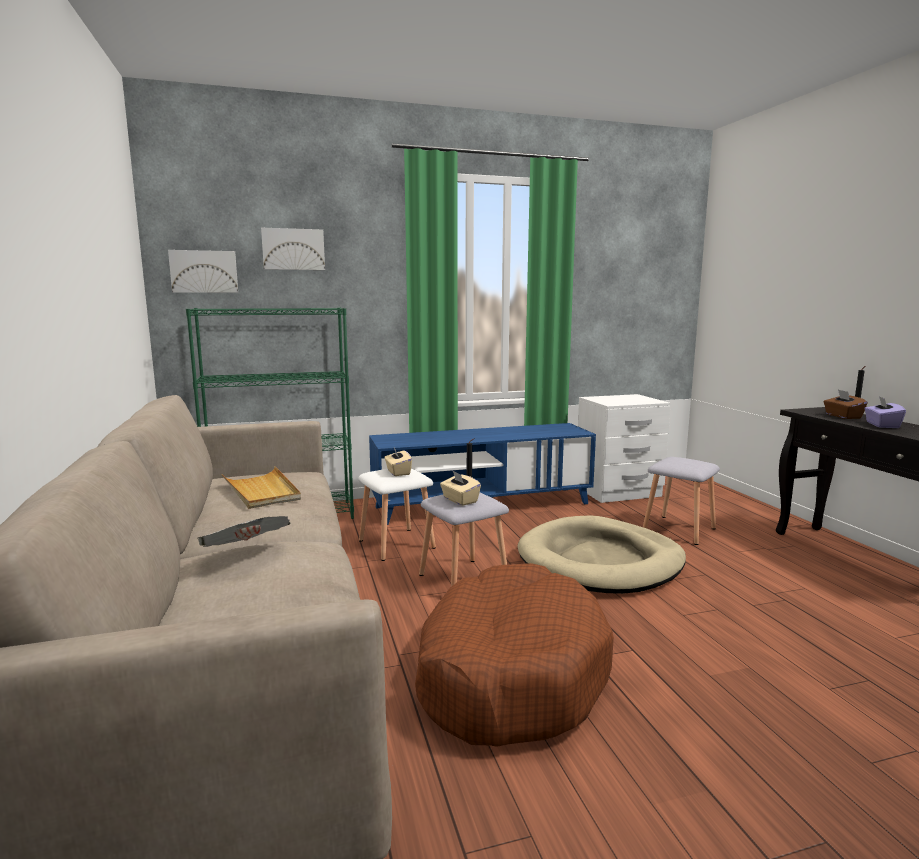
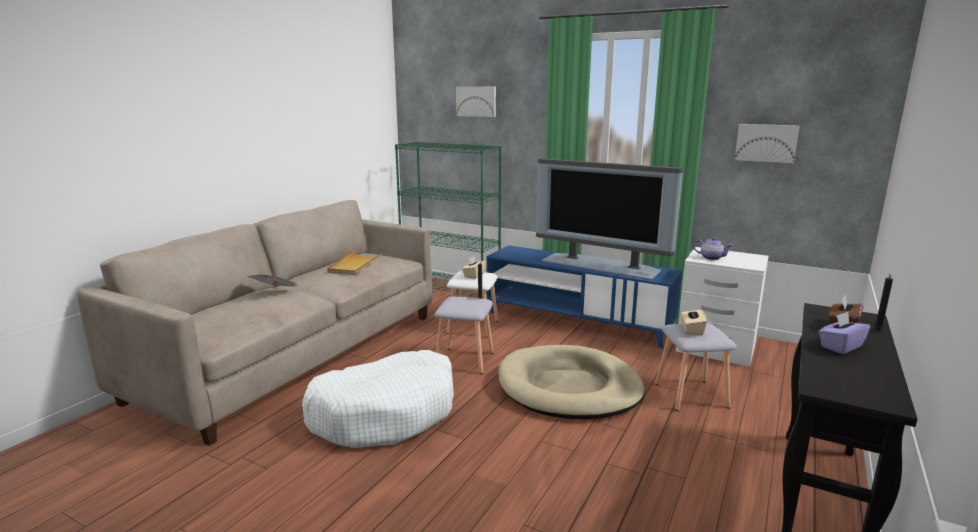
camera: 45 degrees right, 5 degrees up
picture [168,250,238,293] -> picture moved to [735,124,800,163]
brown dog bed [415,563,614,747] -> white dog bed [302,350,454,448]
beige tissue box [440,470,481,506] -> beige tissue box moved to [681,310,707,335]
none -> television [536,158,683,280]
none -> teapot [694,237,733,260]

